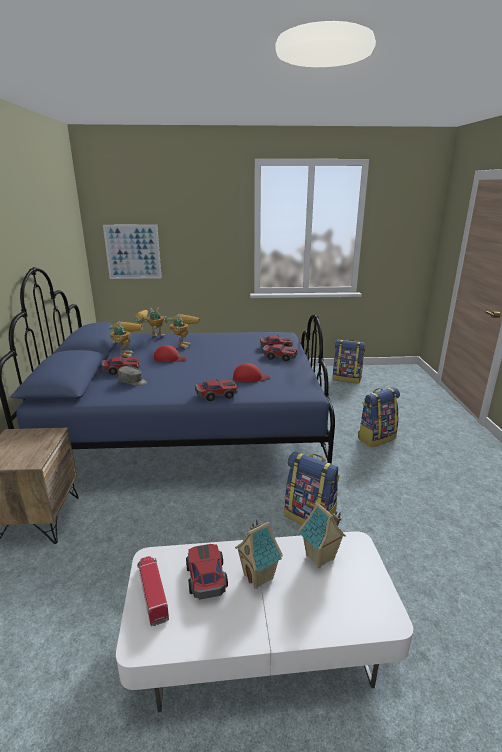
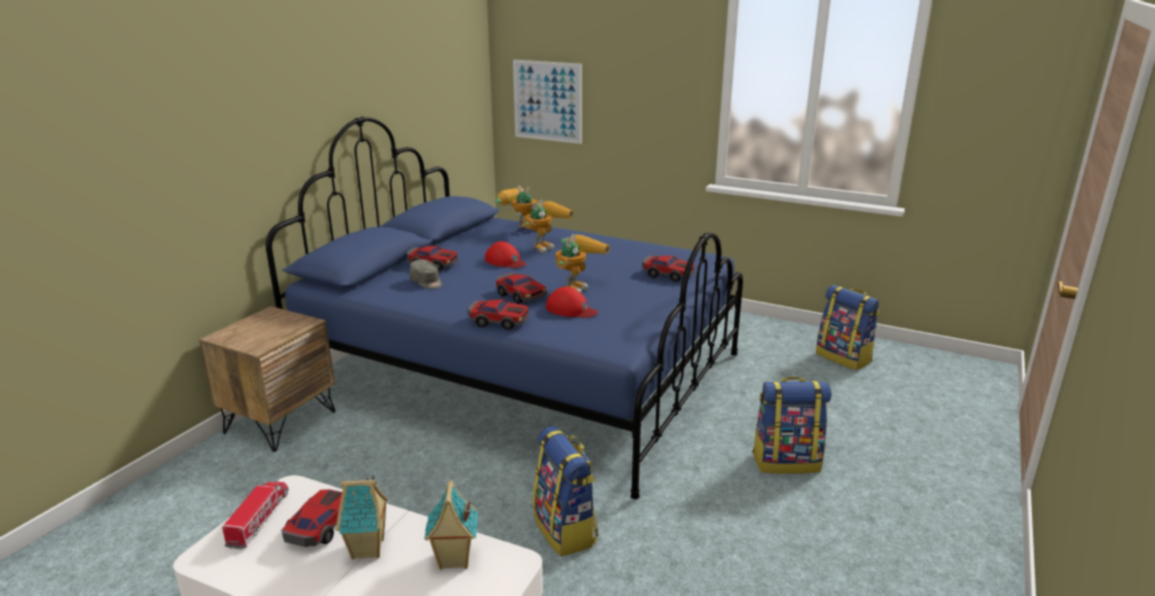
camera: 30 degrees right, 0 degrees up
toy robot [109,321,143,358] -> toy robot moved to [555,234,610,293]
toy car [262,344,298,361] -> toy car moved to [496,272,547,304]

